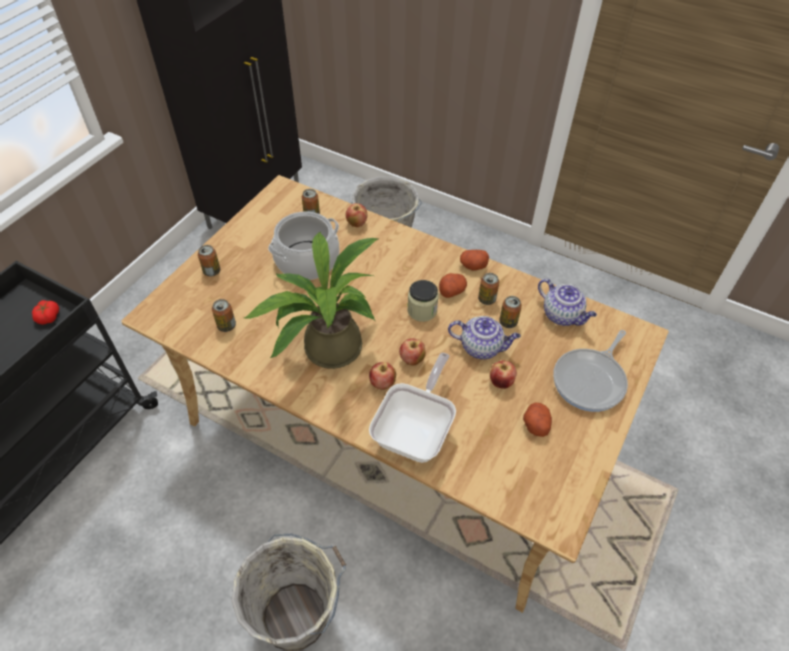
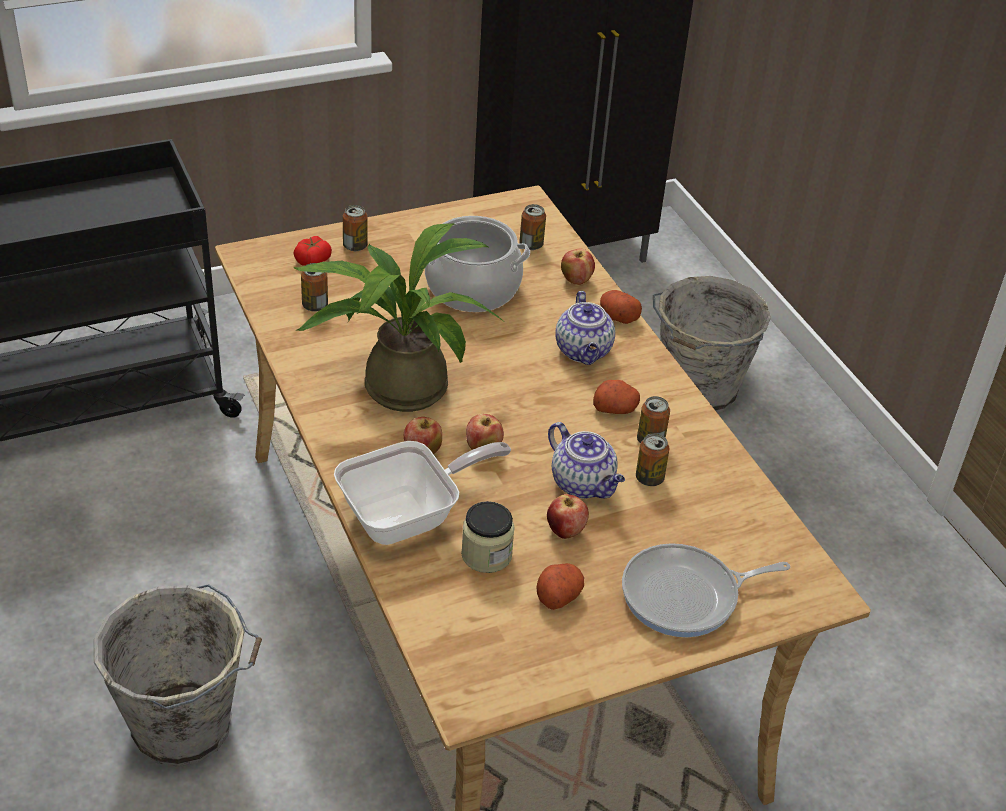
camera: 35 degrees right, 10 degrees down
tomato [32,300,59,325] -> tomato moved to [294,236,332,266]
jar [407,280,439,322] -> jar moved to [461,501,515,573]
potato [460,250,489,270] -> potato moved to [600,290,642,324]
teapot [538,279,597,326] -> teapot moved to [555,291,615,365]

